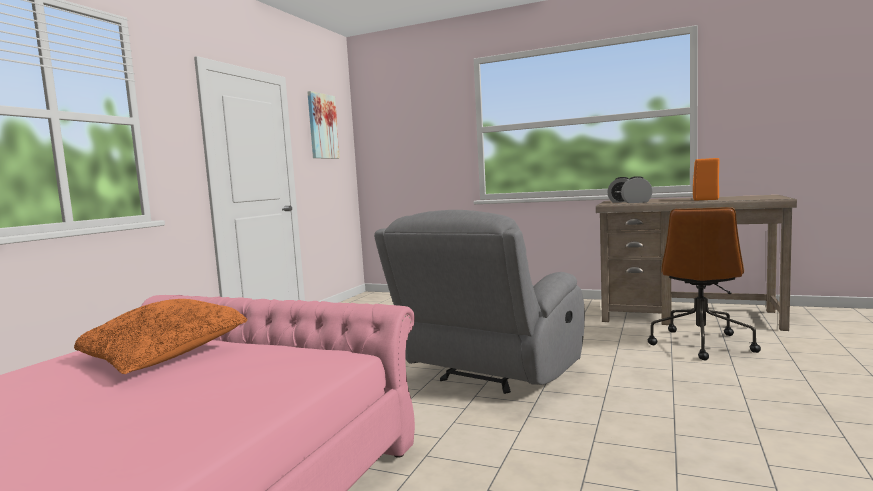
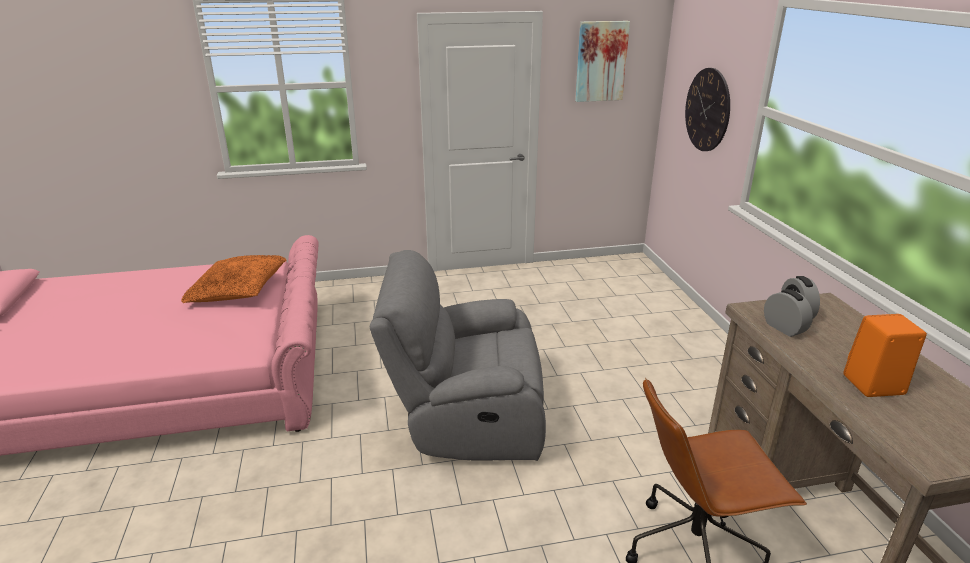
camera: 55 degrees right, 20 degrees up
none -> wall clock [685,68,730,151]

